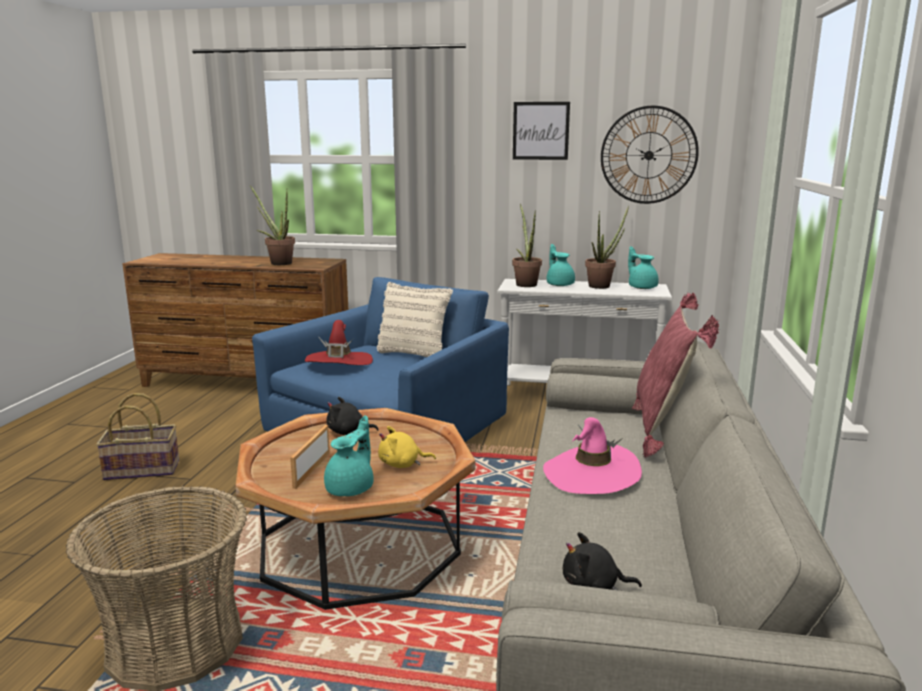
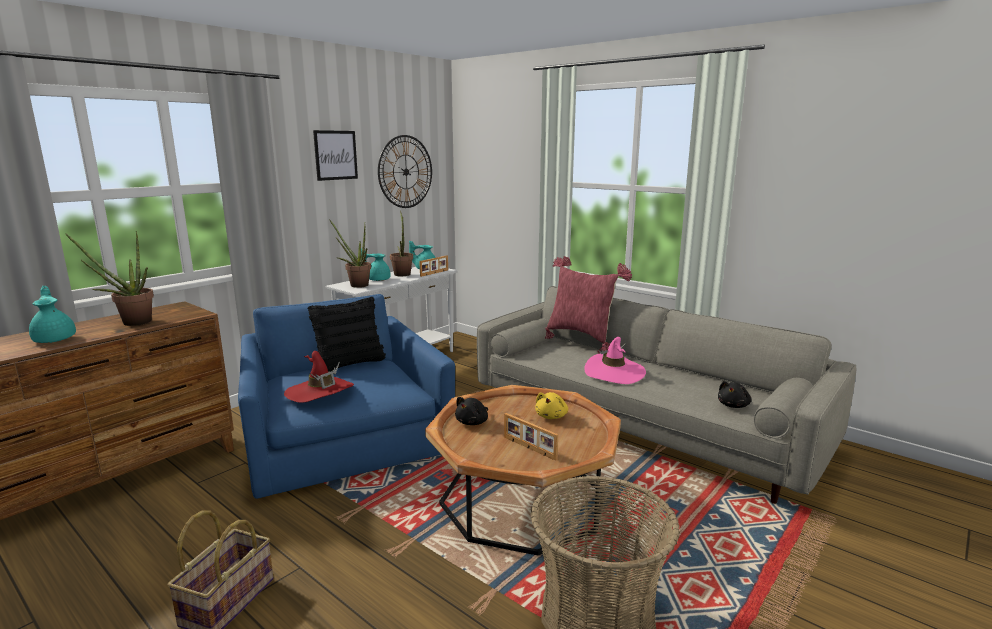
camera: 60 degrees left, 0 degrees up
turquoise teapot [324,416,374,496] -> turquoise teapot moved to [29,286,76,343]
beige pillow [377,282,453,357] -> black pillow [308,297,386,372]
none -> picture frame [419,255,448,277]

